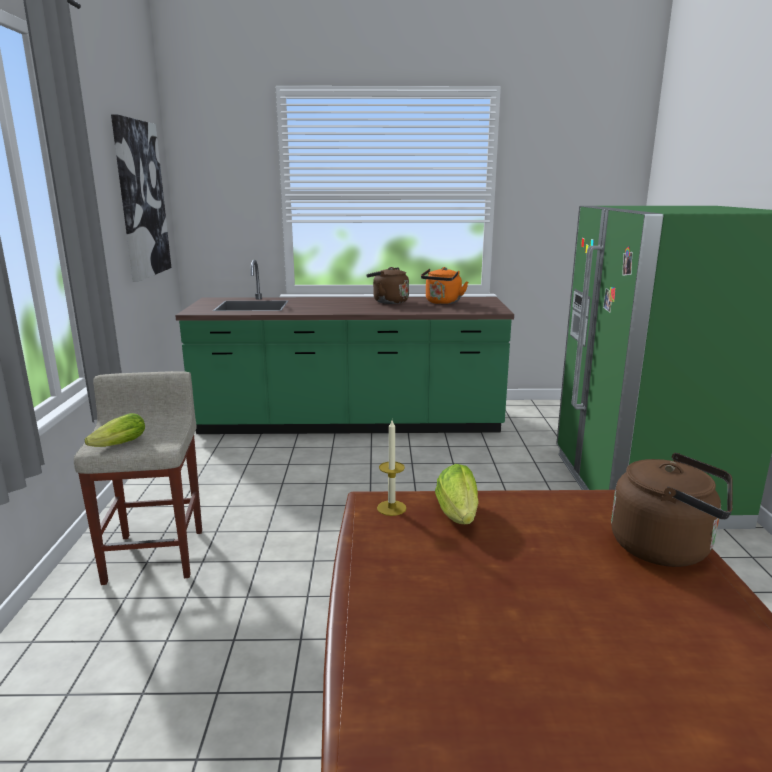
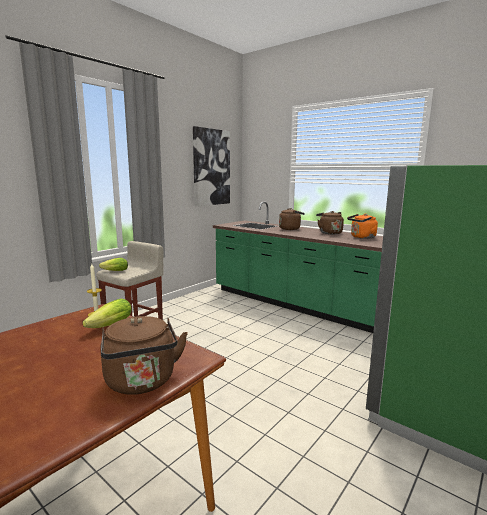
camera: 40 degrees right, 5 degrees down
none -> brown kettle [279,208,305,230]

